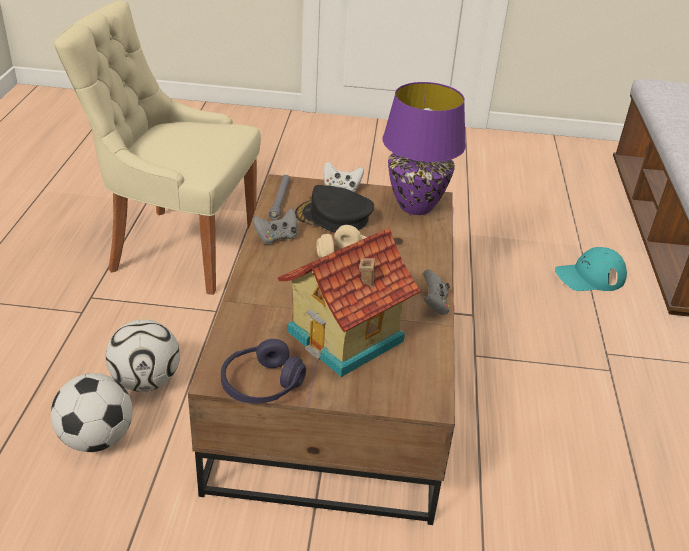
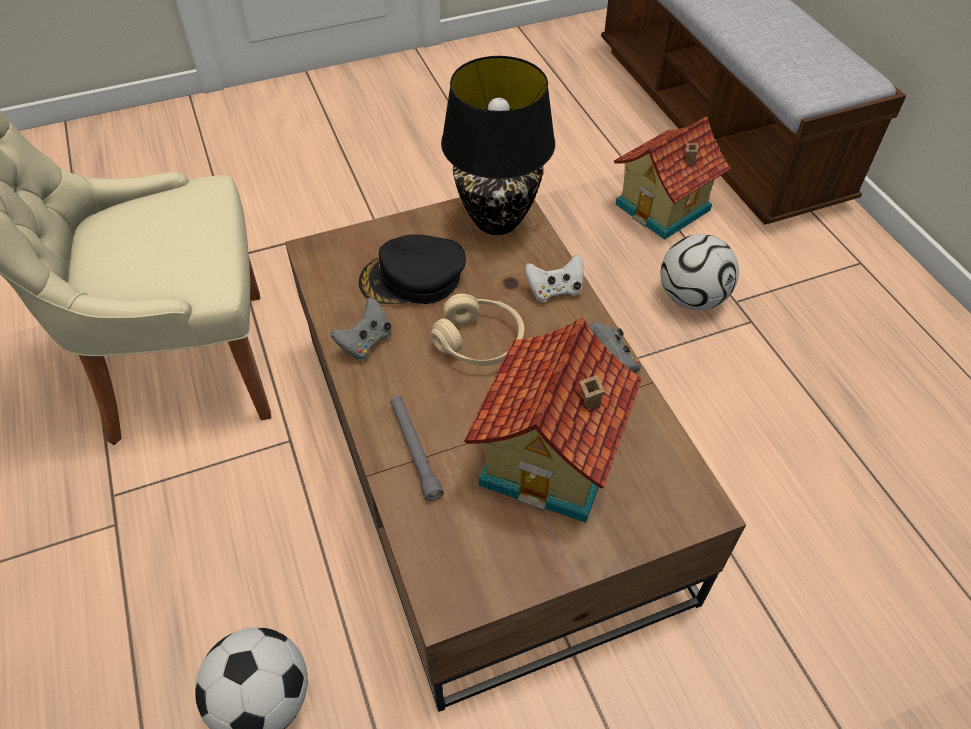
camera: 25 degrees left, 15 degrees up
football [106,319,180,392] -> football moved to [661,234,739,310]
purple headphones [221,339,306,404] -> none
grey flashlight [268,175,290,220] -> grey flashlight moved to [390,396,444,501]
white game controller [324,161,364,192] -> white game controller moved to [525,254,584,302]
purple table lamp [382,82,466,215] -> black table lamp [441,56,555,235]
turquoise cap [555,247,627,291] -> toy house [614,116,731,240]

